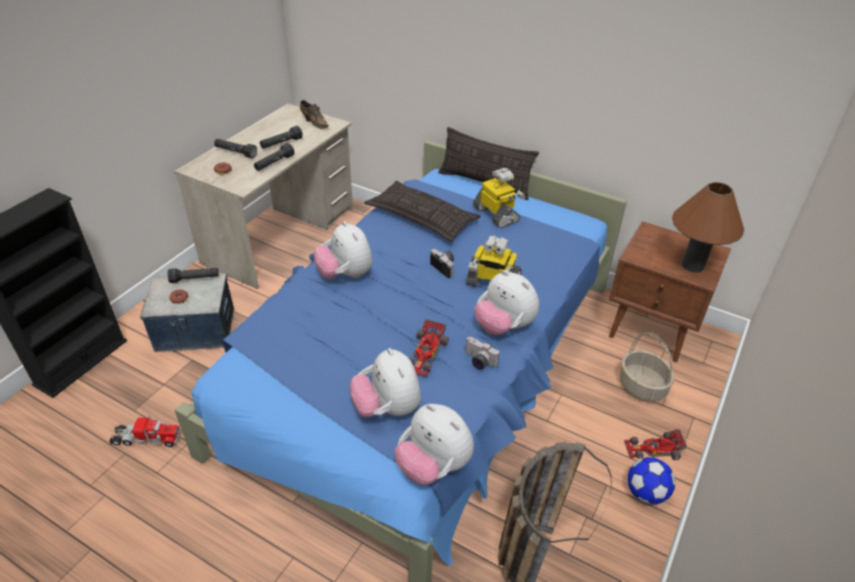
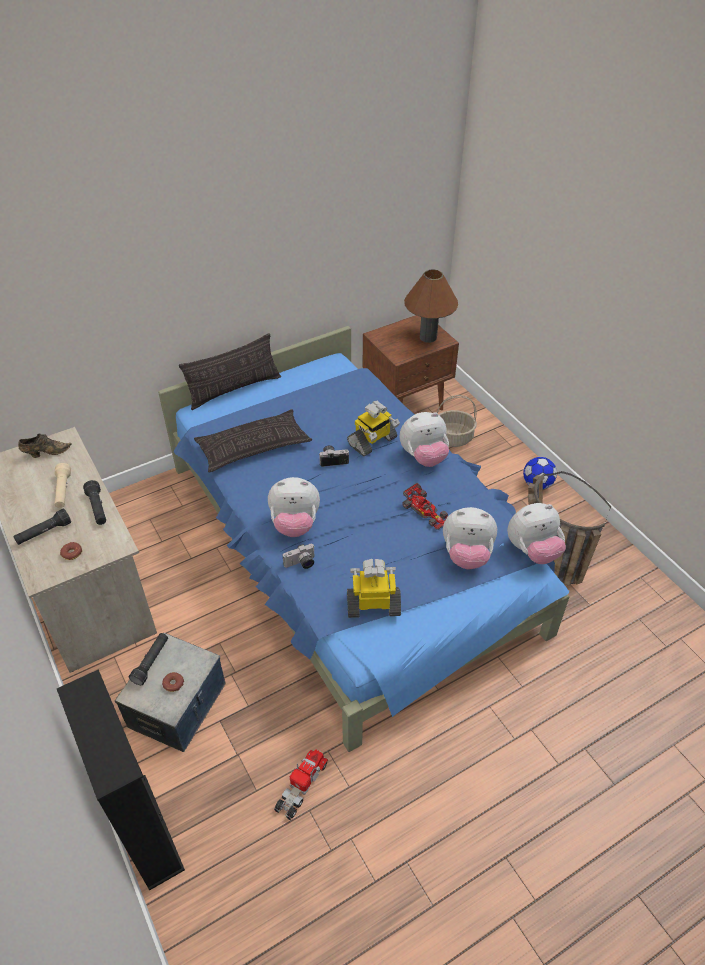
camera: 60 degrees left, 5 degrees up
black flashlight [260,126,303,149] -> beige flashlight [54,463,71,508]
camera [466,337,500,369] -> camera moved to [283,544,315,569]
toy robot [473,168,525,228] -> toy robot moved to [347,559,401,618]
toy car [624,429,687,460] -> none

